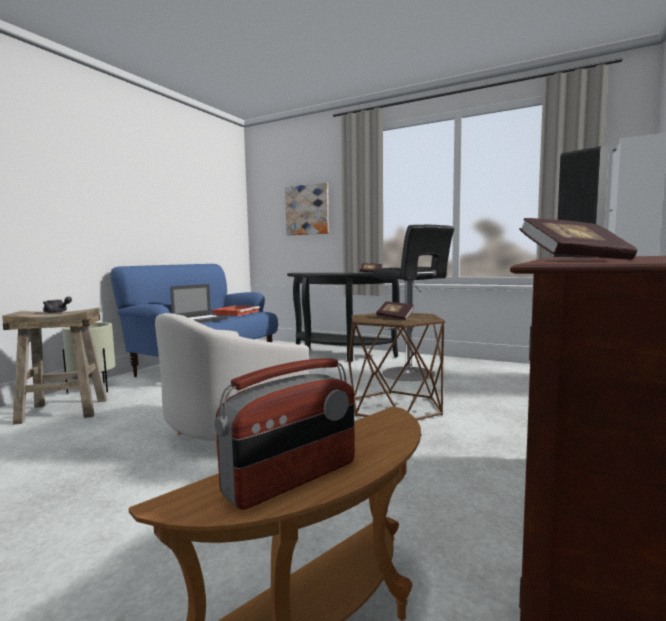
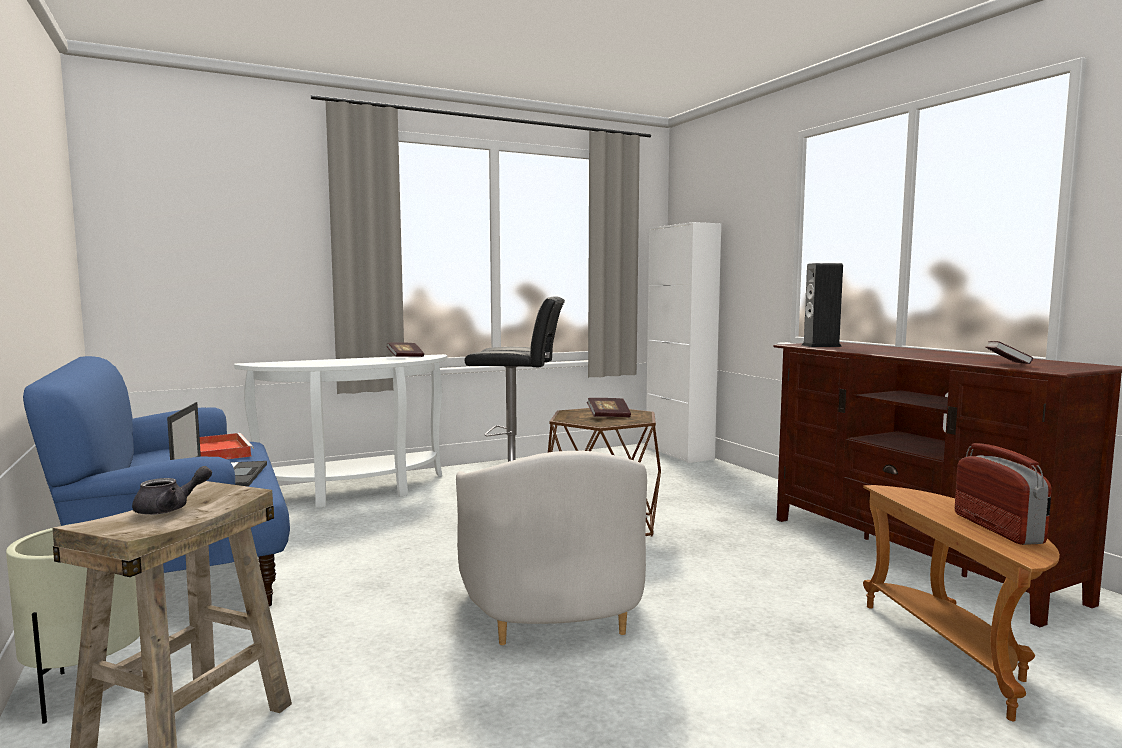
camera: 55 degrees left, 0 degrees up
picture [285,182,329,235] -> none
black console table [287,273,400,362] -> white console table [234,354,448,507]

